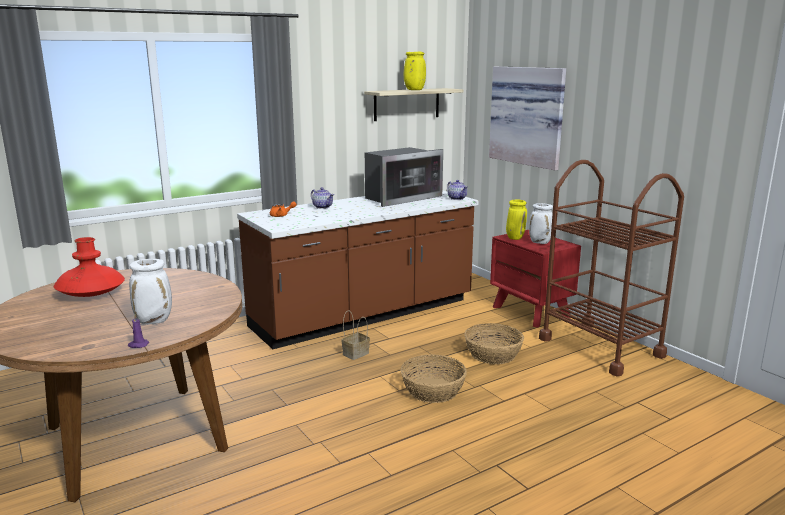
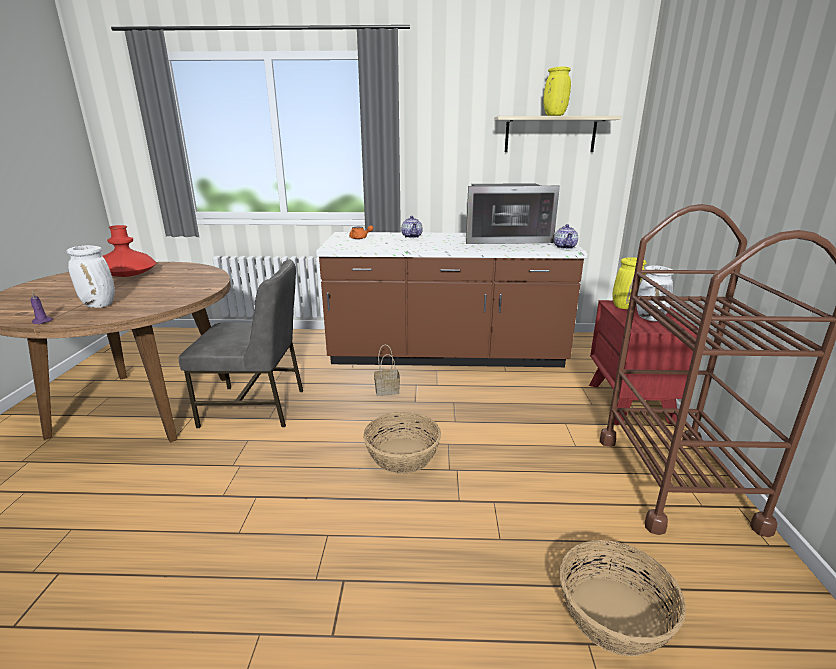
camera: 35 degrees right, 5 degrees up
basket [464,323,524,364] -> basket moved to [559,540,686,656]
picture [489,66,566,171] -> none
none -> grey chair [179,259,303,428]

